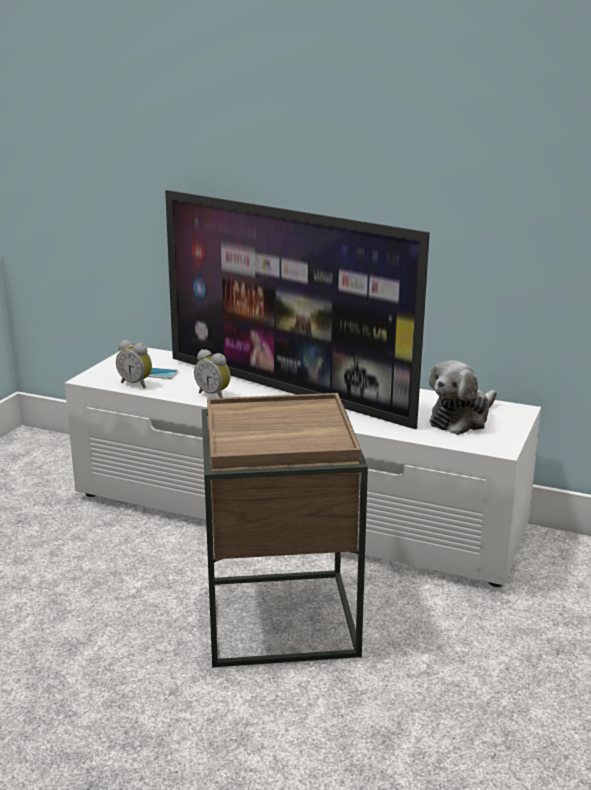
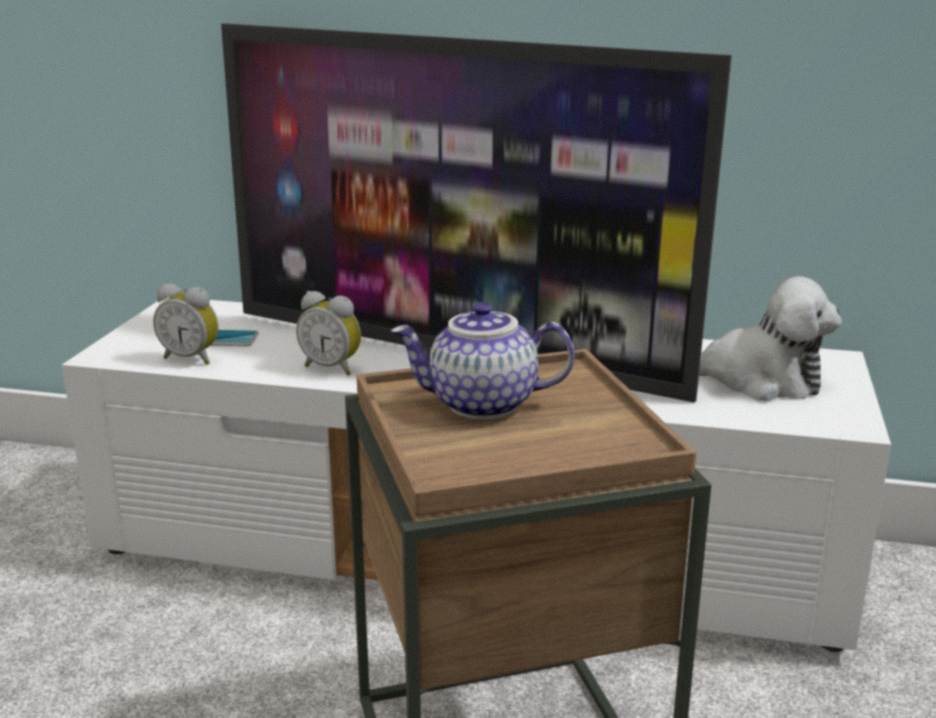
camera: 10 degrees left, 0 degrees up
plush toy [429,360,497,435] -> plush toy turned 105 degrees counterclockwise [699,276,842,401]
none -> teapot [391,302,575,419]

